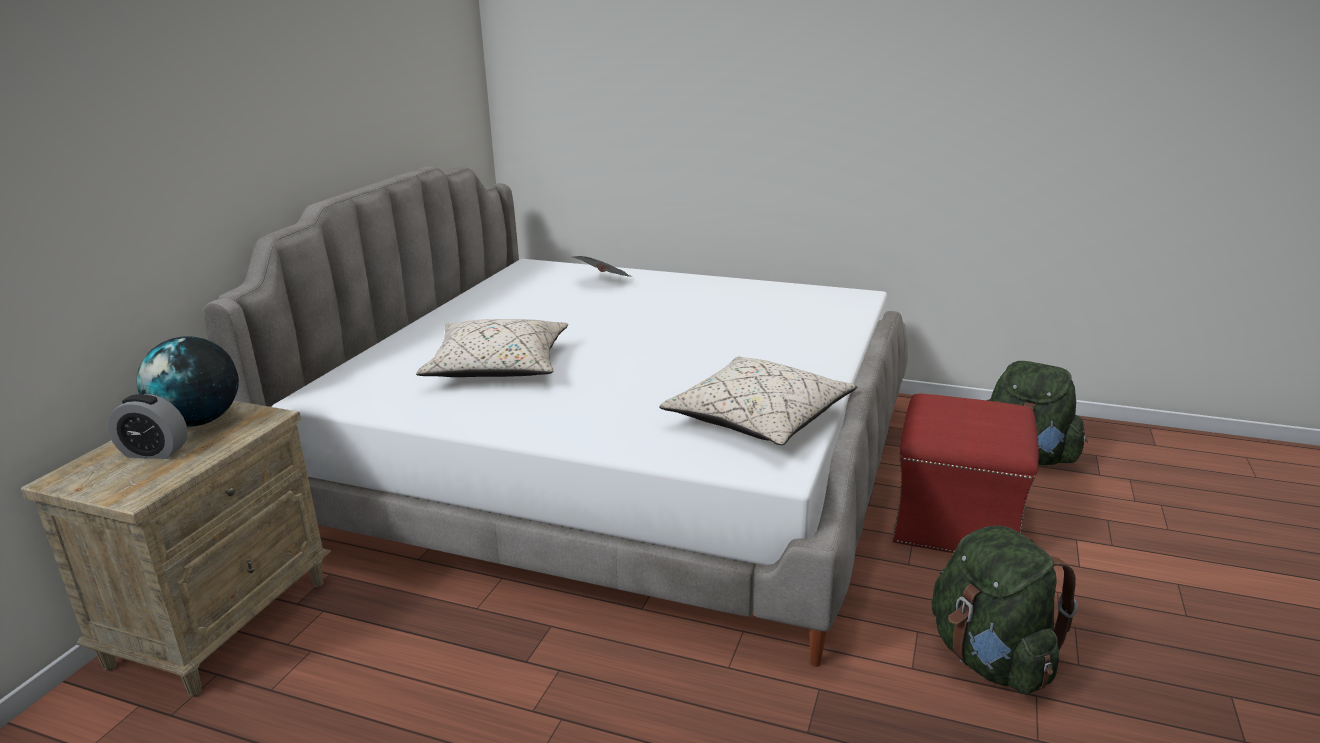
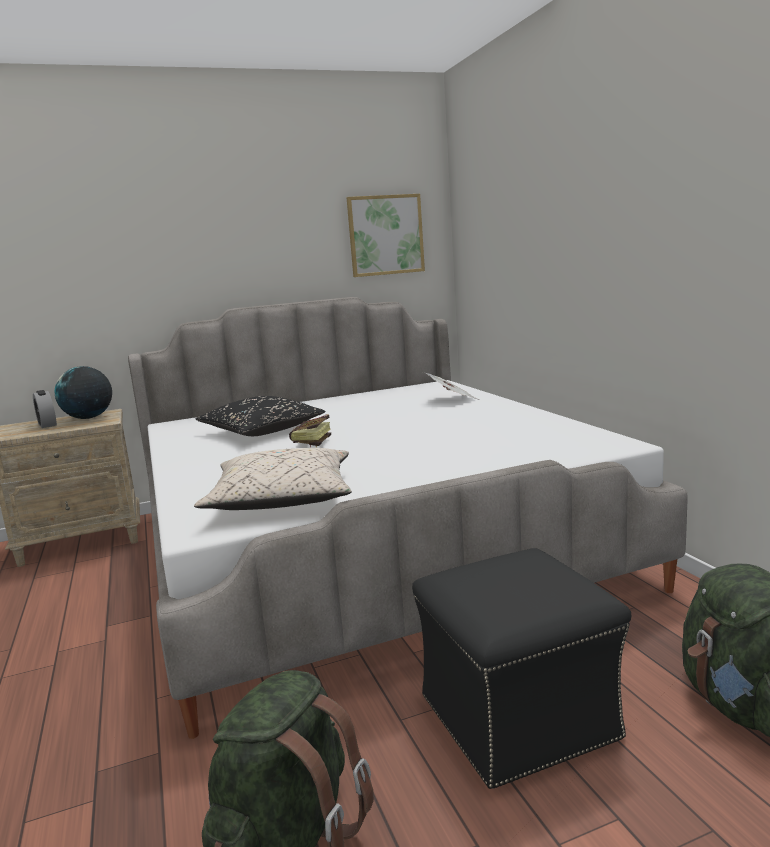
camera: 50 degrees right, 10 degrees down
beige pillow [416,319,568,377] -> black pillow [196,396,326,436]
red ottoman [892,394,1039,553] -> black ottoman [412,548,631,789]
none -> book [289,415,331,448]
none -> picture [347,194,425,277]

